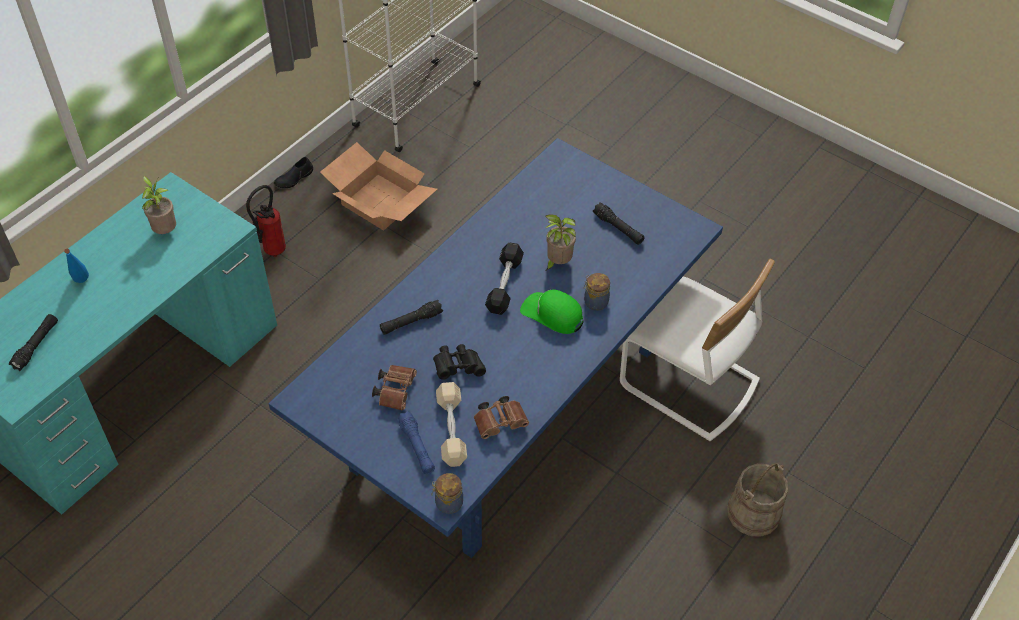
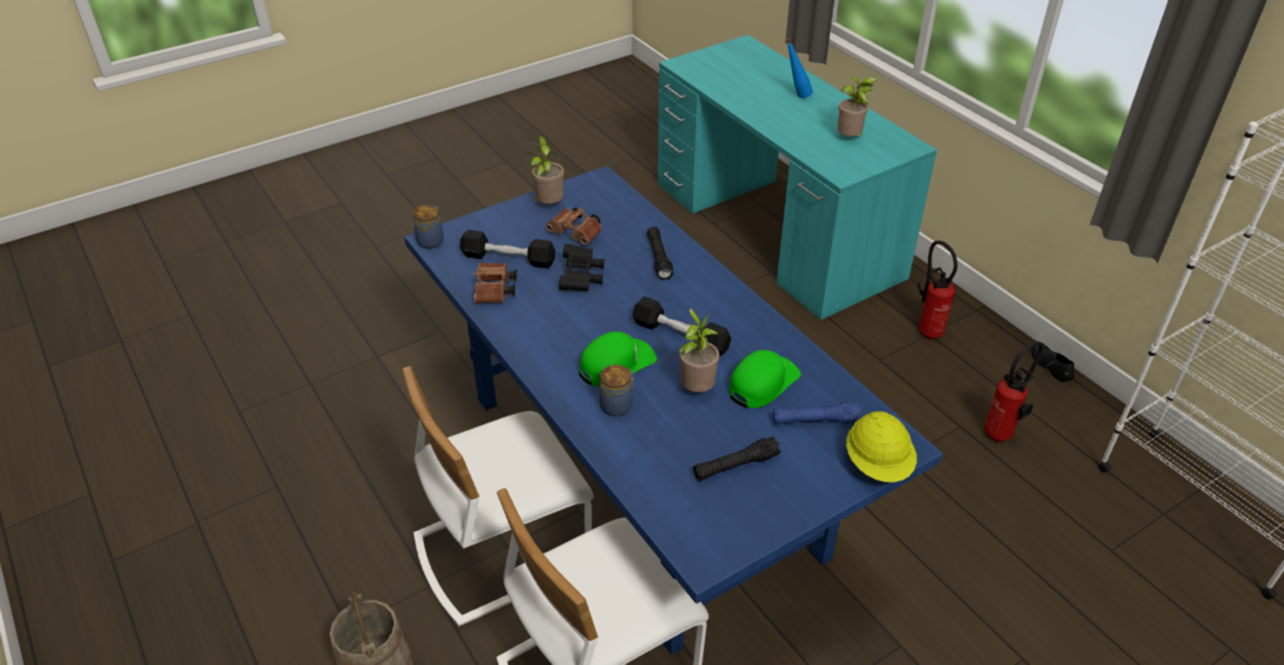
camera: 110 degrees right, 10 degrees down
black flashlight [9,314,58,371] -> none
cardboard box [320,142,437,230] -> fire extinguisher [984,341,1043,443]
blue flashlight [398,411,435,474] -> blue flashlight moved to [773,402,861,424]
beige dumbbell [436,382,467,467] -> black dumbbell [460,230,555,269]
none -> white chair [402,366,593,627]
none -> potted plant [526,135,564,204]
none -> green cap [729,350,801,408]
none -> yellow hard hat [846,411,917,482]

